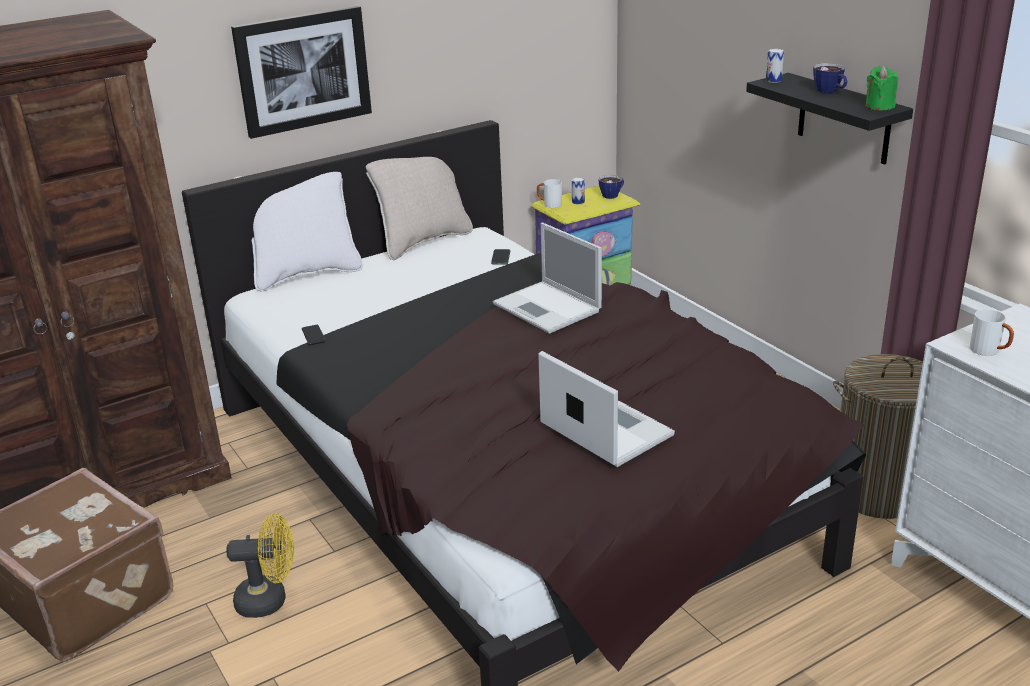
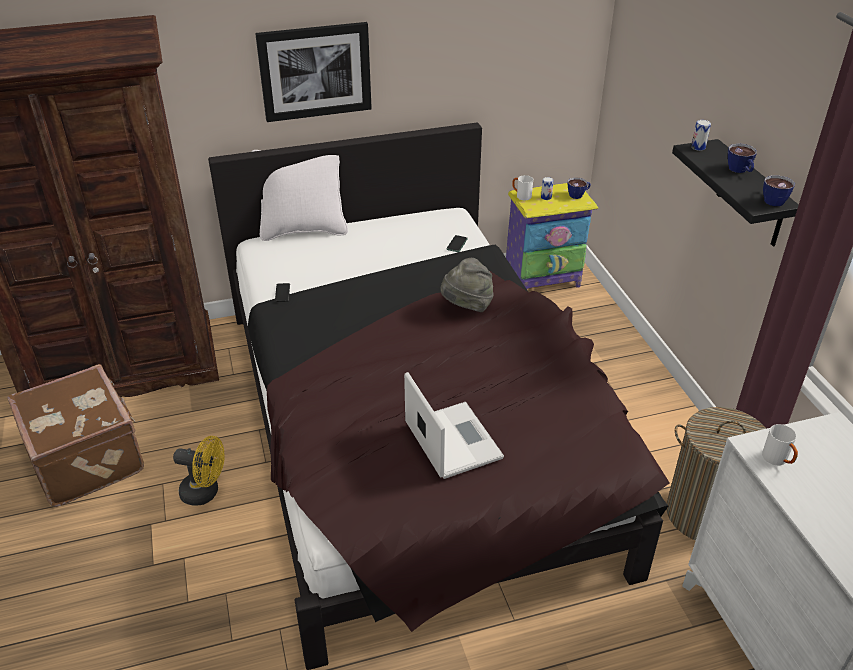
camera: 15 degrees right, 10 degrees up
beige pillow [366,131,473,260] -> none
laptop [493,223,602,334] -> grey hat [440,258,494,312]
green candle [866,66,898,111] -> cup [763,175,795,206]

